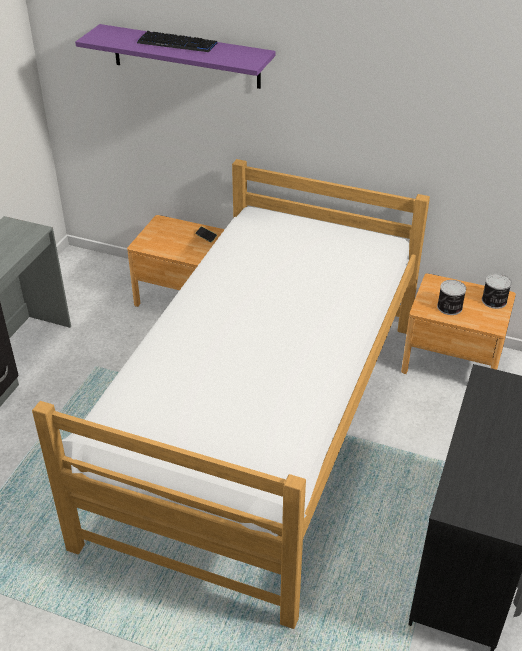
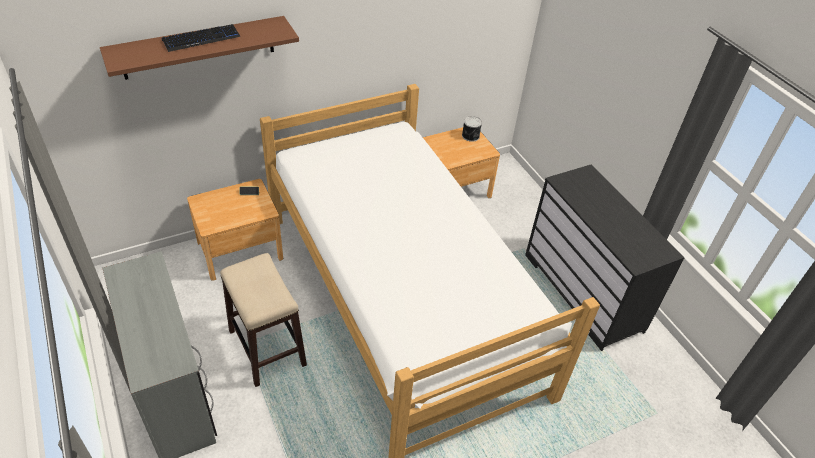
camera: 50 degrees left, 5 degrees up
purple shelf [75,24,276,89] -> brown shelf [100,16,299,80]
can [437,280,466,315] -> none
none -> stool [220,253,307,387]

